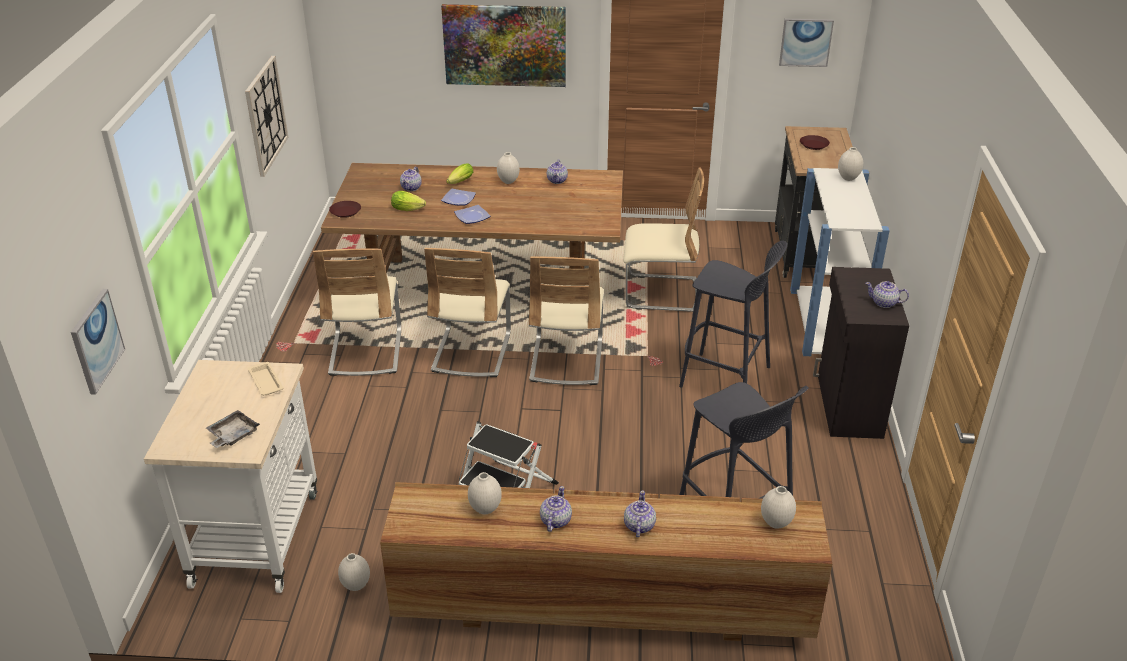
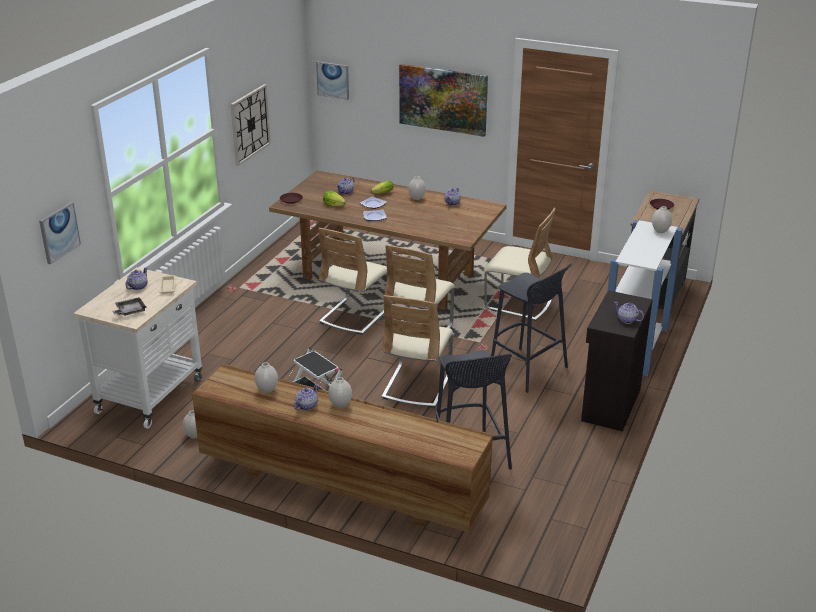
camera: 20 degrees right, 5 degrees down
beige chair [313,249,401,376] -> beige chair moved to [381,295,453,407]
teapot [624,491,656,537] -> teapot moved to [126,267,148,290]
white vase [761,486,796,529] -> white vase moved to [328,377,352,408]
picture [779,19,834,67] -> picture moved to [316,61,349,100]

